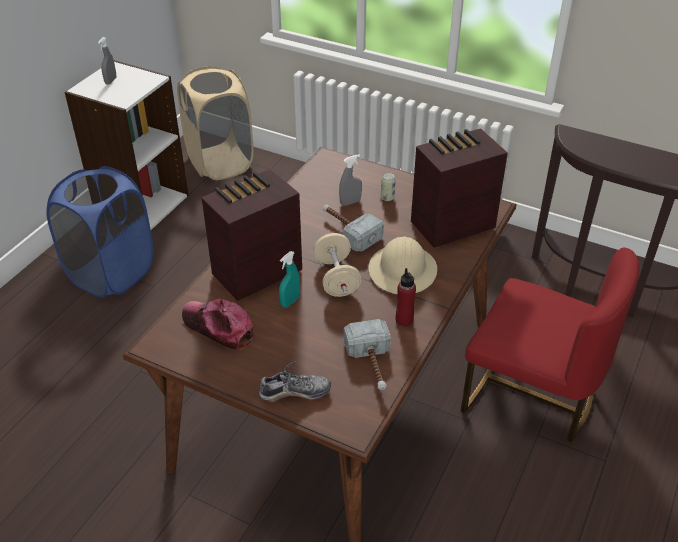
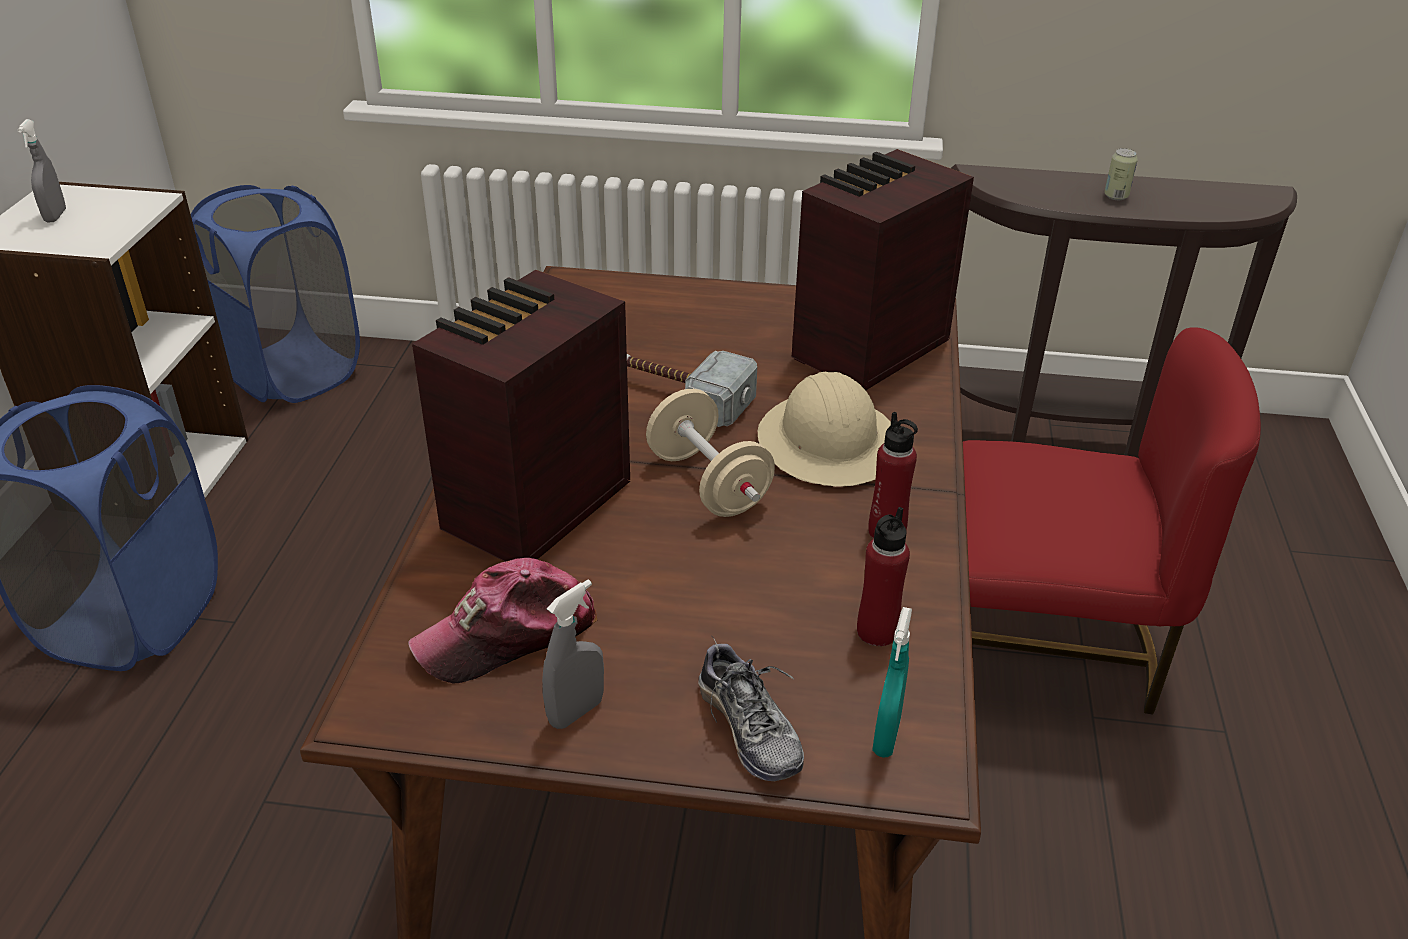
camera: 20 degrees left, 5 degrees down
beige laundry basket [177,66,254,180] -> blue laundry basket [191,185,360,403]
cap [182,299,254,350] -> cap turned 45 degrees counterclockwise [408,558,598,683]
shoe [259,361,331,402] -> shoe turned 90 degrees clockwise [698,638,804,781]
turquoise spray bottle [279,251,300,308] -> turquoise spray bottle moved to [872,607,912,758]
grey spray bottle [339,155,362,206] -> grey spray bottle moved to [542,579,604,729]
hammer [344,319,391,390] -> red bottle [857,507,910,646]
can [381,173,396,201] -> can moved to [1104,148,1138,200]

